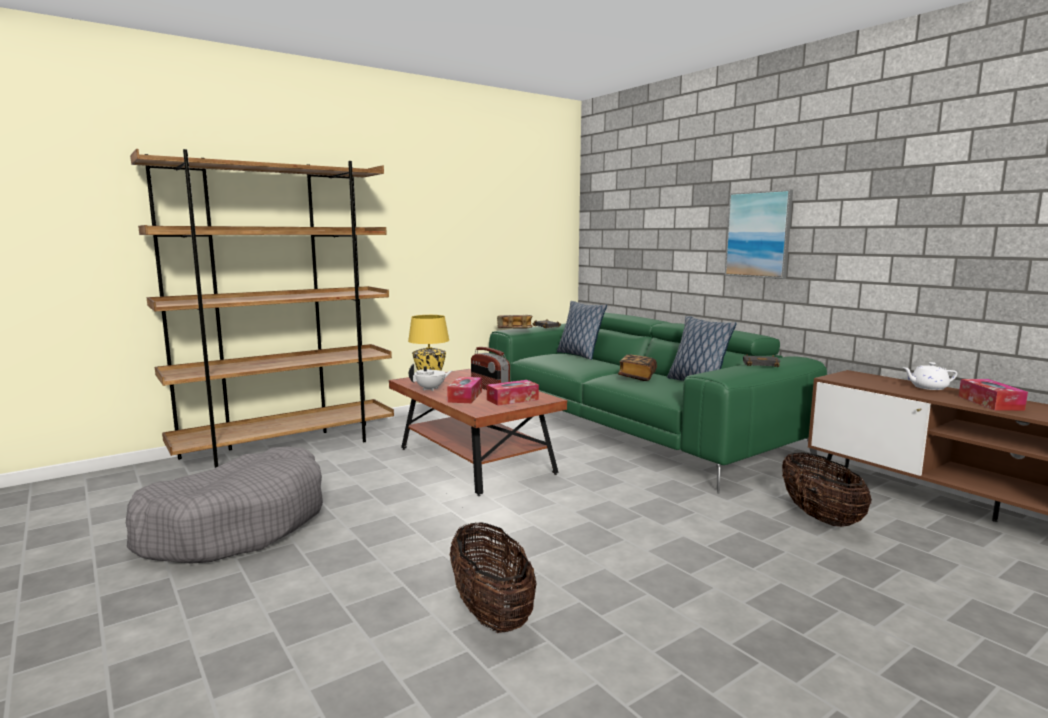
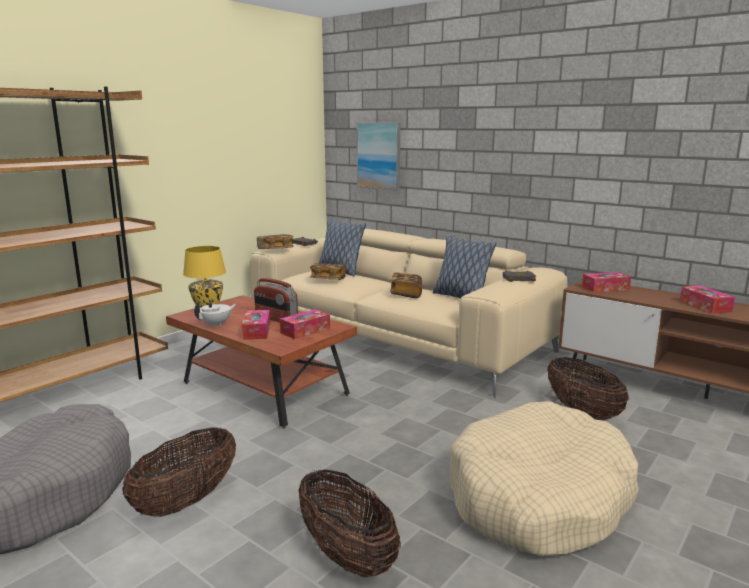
camera: 15 degrees left, 5 degrees up
green sofa [489,313,827,493] -> beige sofa [250,229,568,398]
picture [725,190,793,279] -> picture moved to [357,122,400,191]
white teapot [902,362,957,390] -> none
none -> basket [122,427,236,517]
none -> book [310,263,346,280]
none -> beige dog bed [450,401,639,556]
none -> tissue box [582,272,631,292]

